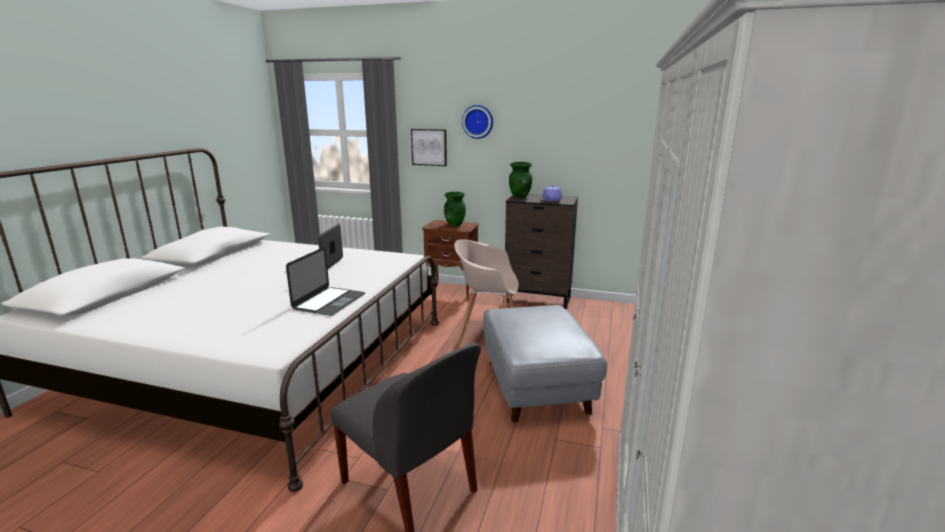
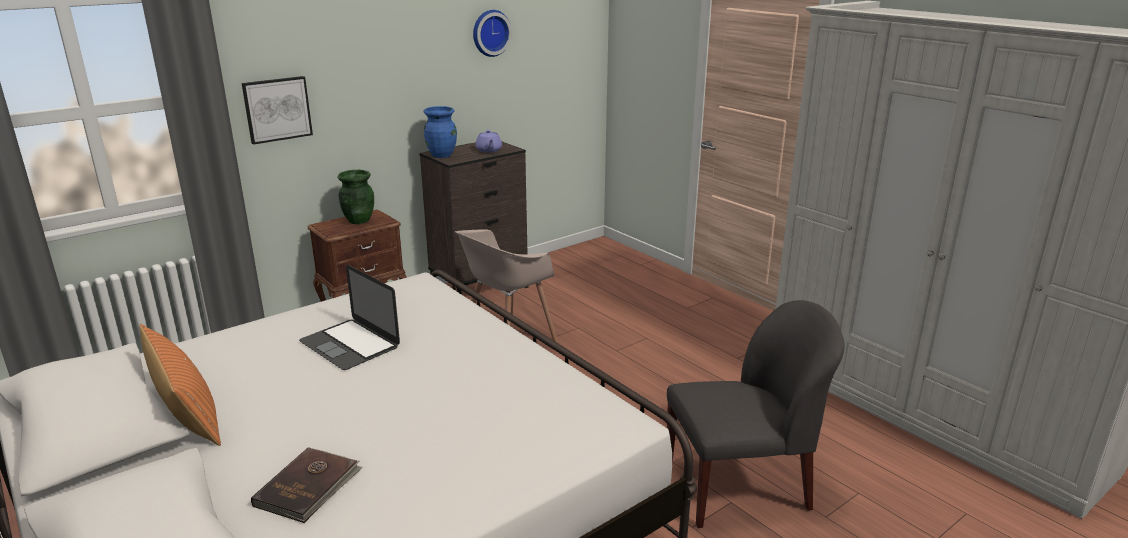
camera: 55 degrees left, 5 degrees up
laptop [286,247,365,316] -> none
wall clock [462,105,493,139] -> wall clock moved to [473,10,512,57]
grey ottoman [483,305,607,422] -> none
green vase [509,162,532,198] -> blue vase [424,106,457,158]
none -> orange pillow [139,324,221,446]
none -> brown book [251,447,363,523]

